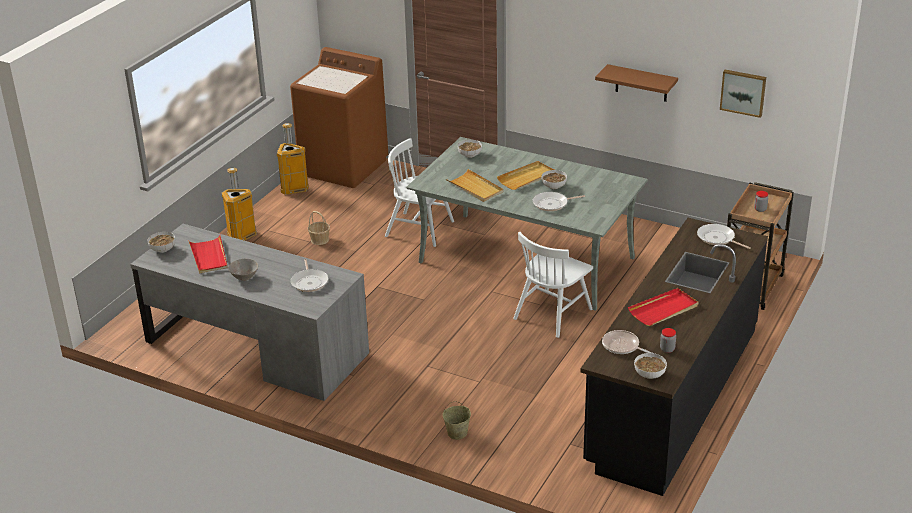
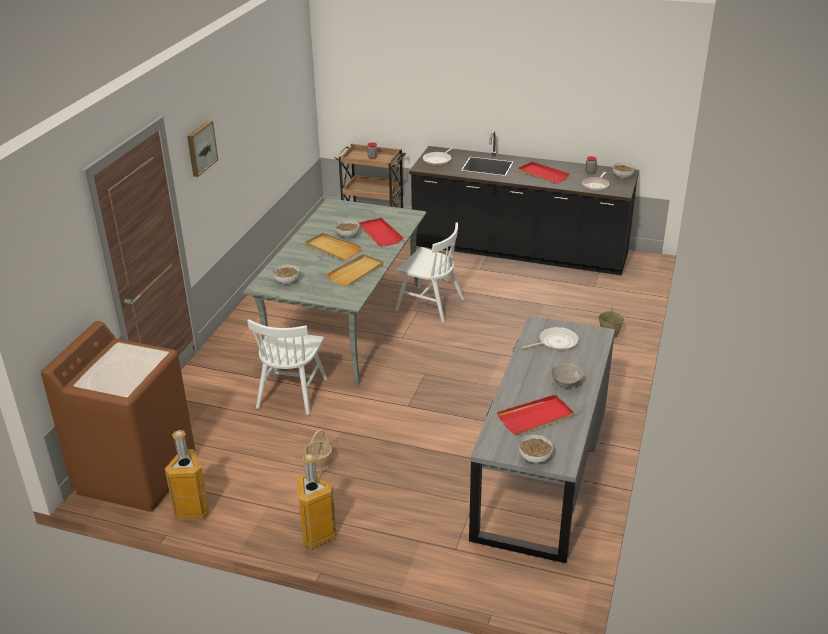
camera: 100 degrees left, 0 degrees up
frying pan [533,192,585,211] -> red tray [359,218,404,246]
brown shelf [595,64,678,102] -> none
picture [720,70,766,118] -> picture moved to [187,120,218,177]

